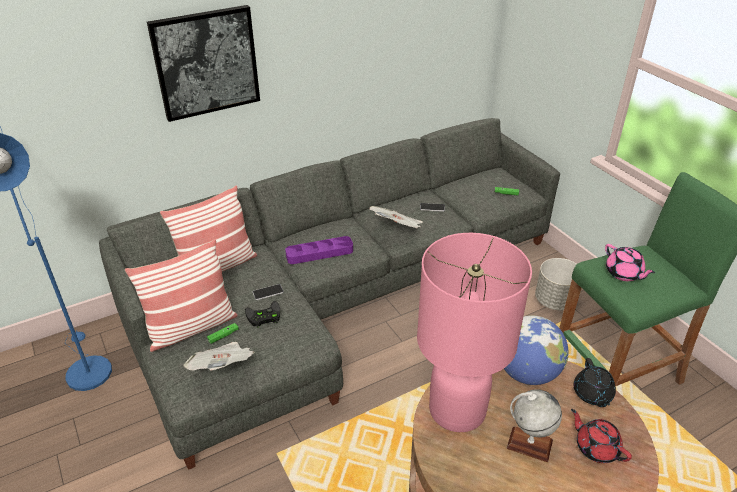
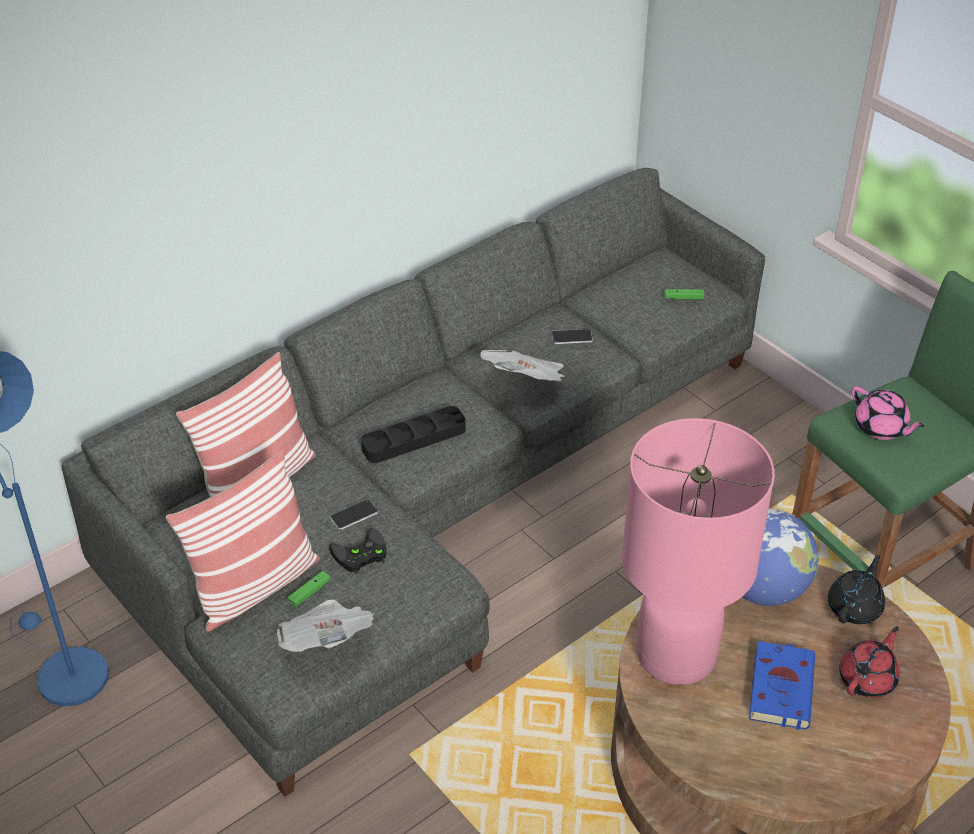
camera: 10 degrees left, 5 degrees up
picture [147,5,260,122] -> none
purple tray [285,236,353,264] -> black tray [361,406,466,463]
globe [507,389,562,462] -> blue book [749,641,815,730]
grey planter [535,258,576,310] -> none
red teapot [571,409,632,463] -> red teapot turned 90 degrees clockwise [839,626,900,698]
black teapot [574,358,616,407] -> black teapot turned 135 degrees counterclockwise [828,555,885,624]

